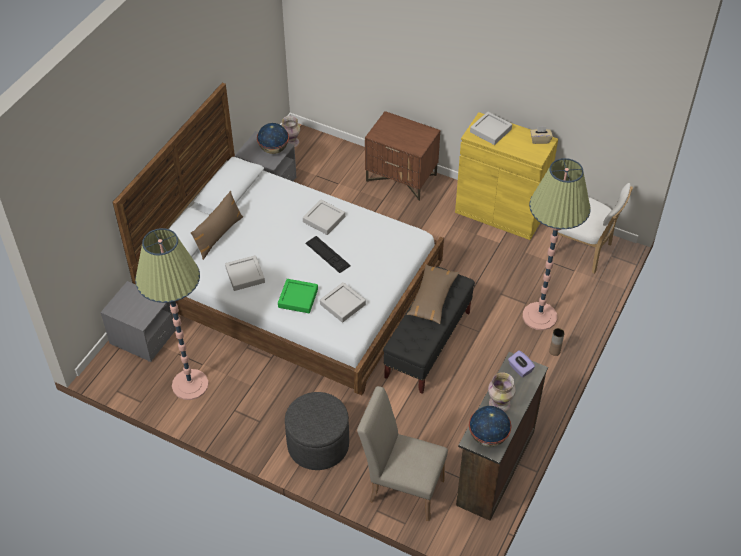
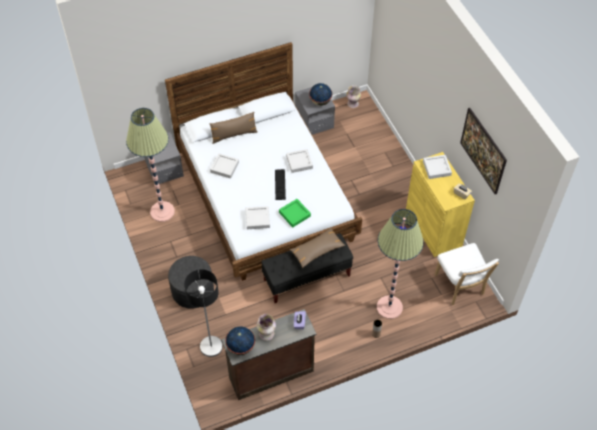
camera: 40 degrees right, 5 degrees up
green tray [278,279,318,313] -> green tray moved to [279,199,311,228]
beige chair [357,386,448,521] -> floor lamp [184,269,223,357]
brown nightstand [365,111,440,201] -> none
none -> picture [460,108,507,194]

